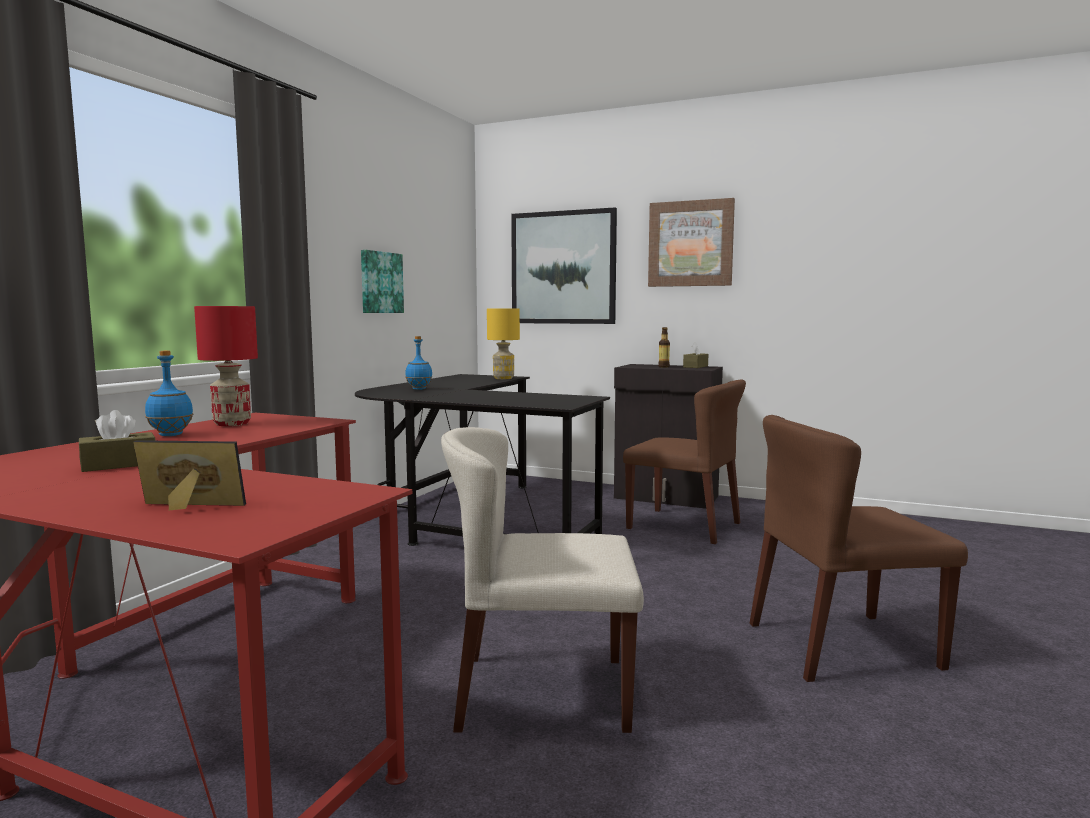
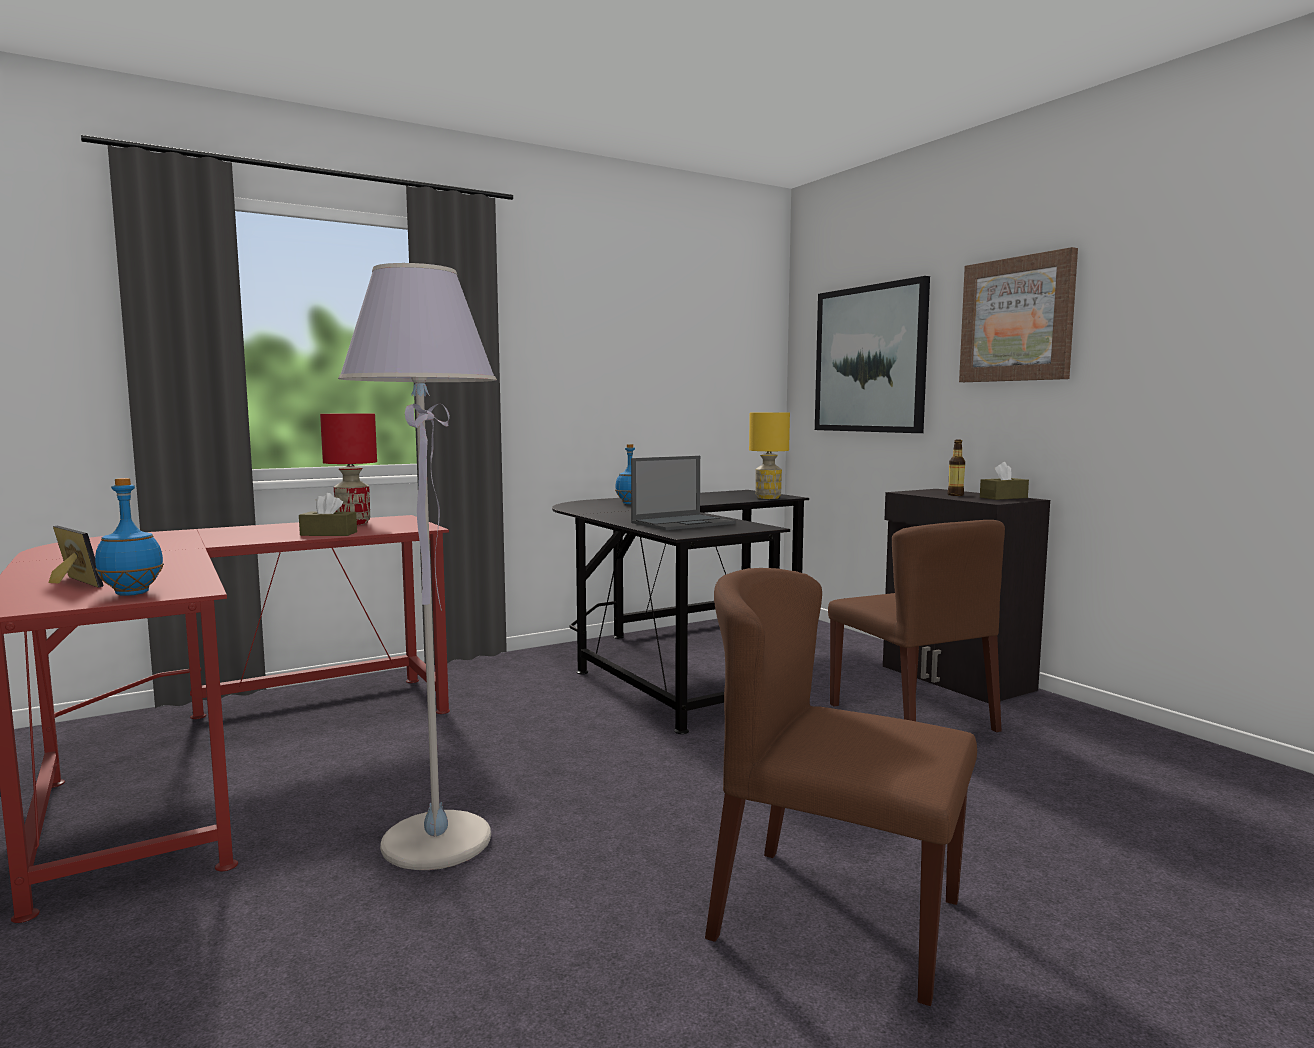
camera: 35 degrees right, 0 degrees up
brown tissue box [79,410,156,472] -> brown tissue box moved to [299,493,357,536]
blue bottle [145,351,193,436] -> blue bottle moved to [95,478,164,596]
picture [361,250,404,313] -> none
beige chair [441,427,644,733] -> grey floor lamp [338,263,497,870]
none -> laptop [631,456,735,530]

